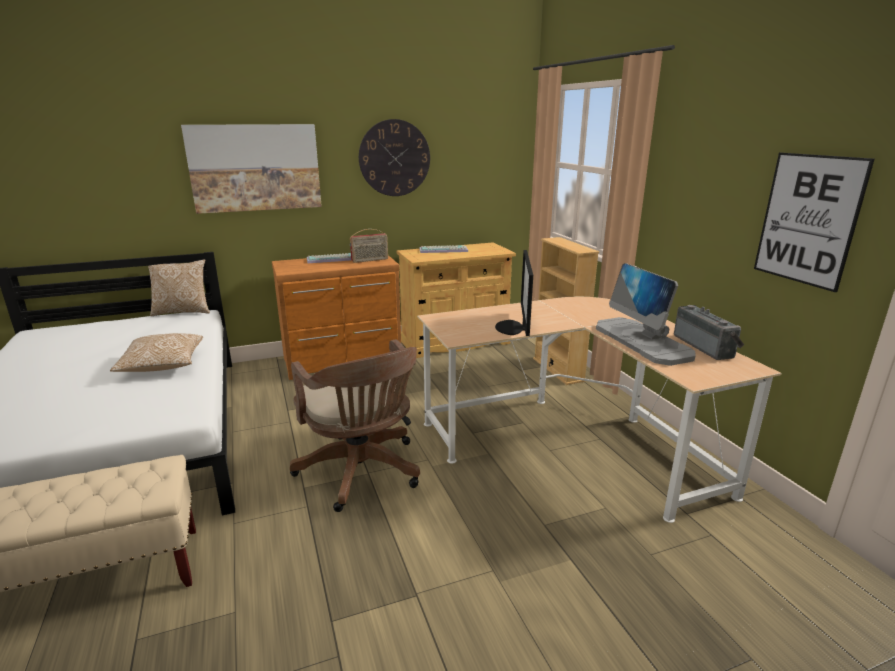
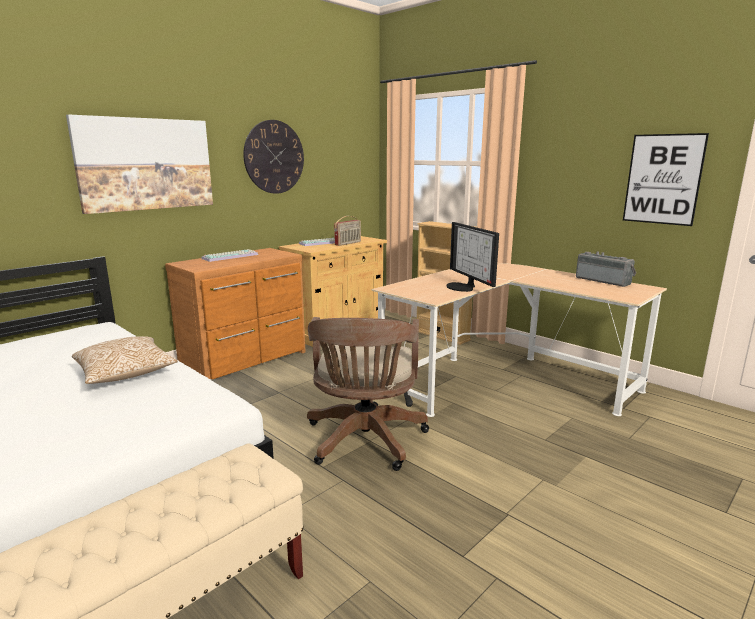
camera: 25 degrees left, 5 degrees down
pillow [148,259,210,316] -> none
brown office chair [290,339,420,512] -> brown office chair turned 60 degrees clockwise [307,317,429,471]
radio [350,229,388,263] -> radio moved to [334,216,361,246]
monitor [596,263,696,366] -> none

